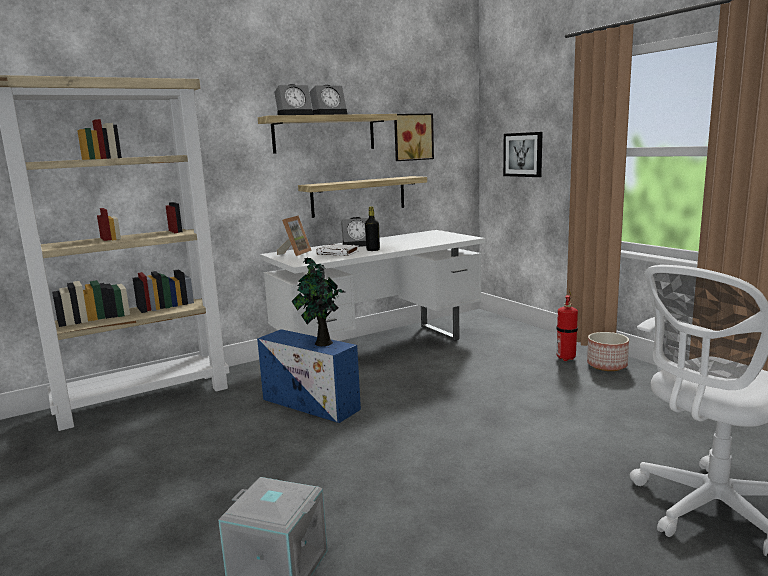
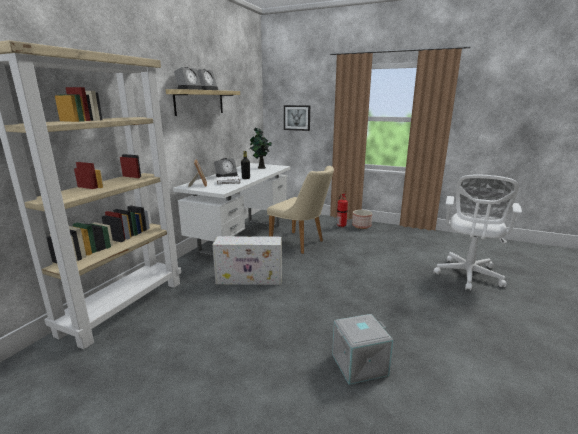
camera: 35 degrees left, 5 degrees up
blue storage box [257,329,361,423] -> white storage box [213,236,282,285]
potted plant [291,256,345,346] -> potted plant moved to [250,128,271,169]
shelf [298,176,427,218] -> none
picture [394,113,434,161] -> none
none -> beige chair [267,166,334,254]

